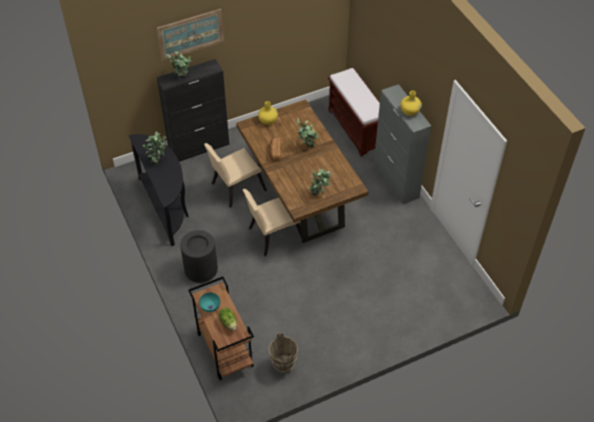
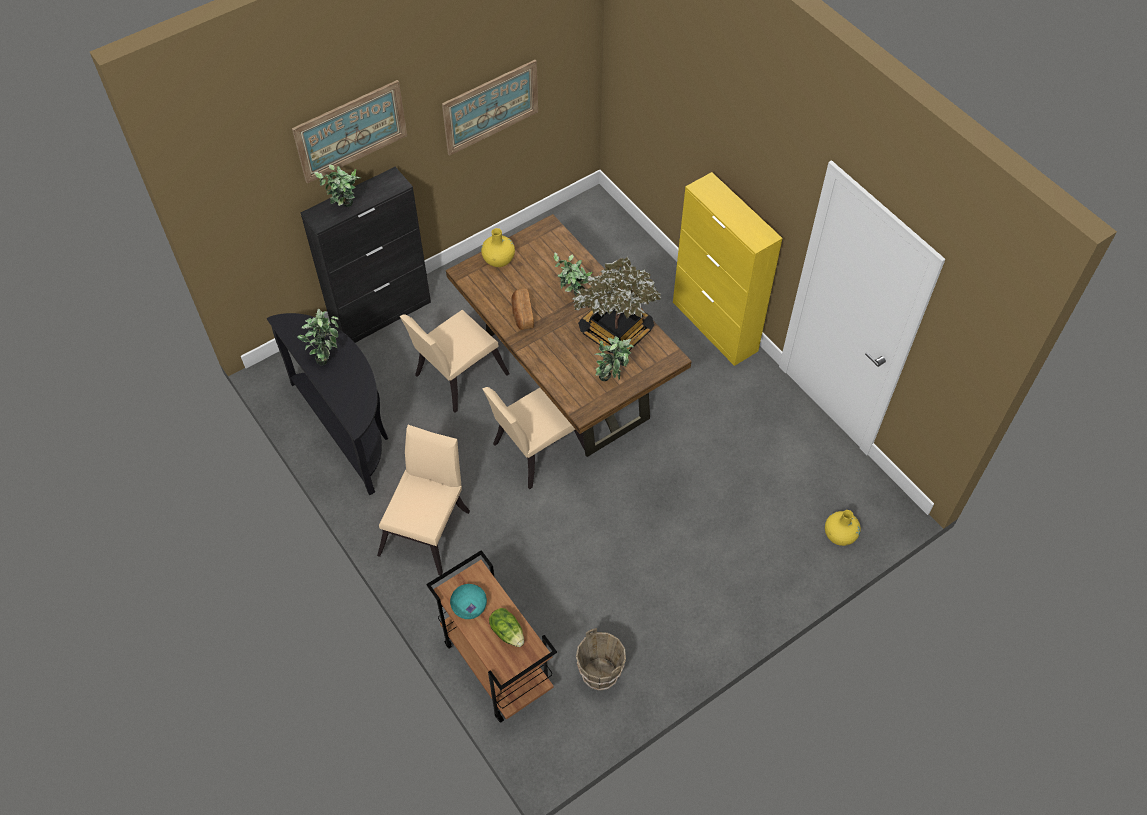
camera: 10 degrees left, 5 degrees up
black trash can [180,230,218,283] -> beige chair [377,425,470,576]
brown bench [328,68,380,157] -> none
grey cabinet [374,84,431,204] -> yellow cabinet [673,172,783,366]
yellow vase [400,91,422,116] -> yellow vase moved to [825,510,861,546]
none -> picture [442,60,538,156]
none -> potted plant [572,257,661,354]

